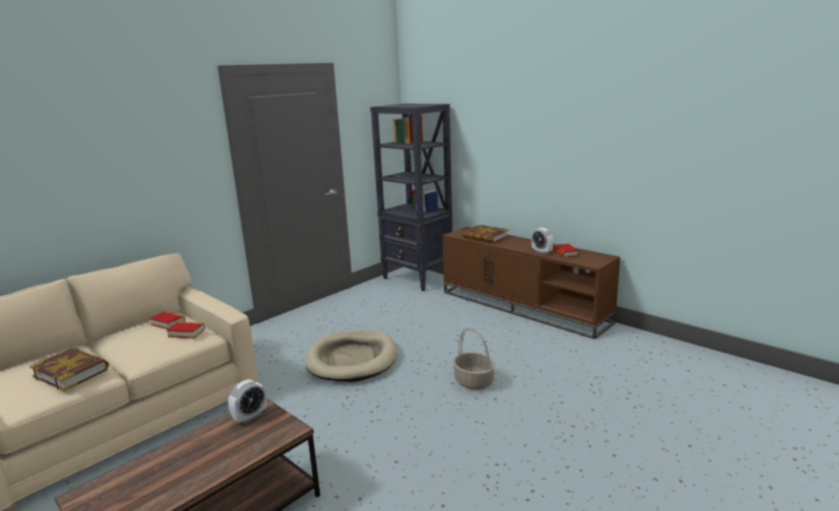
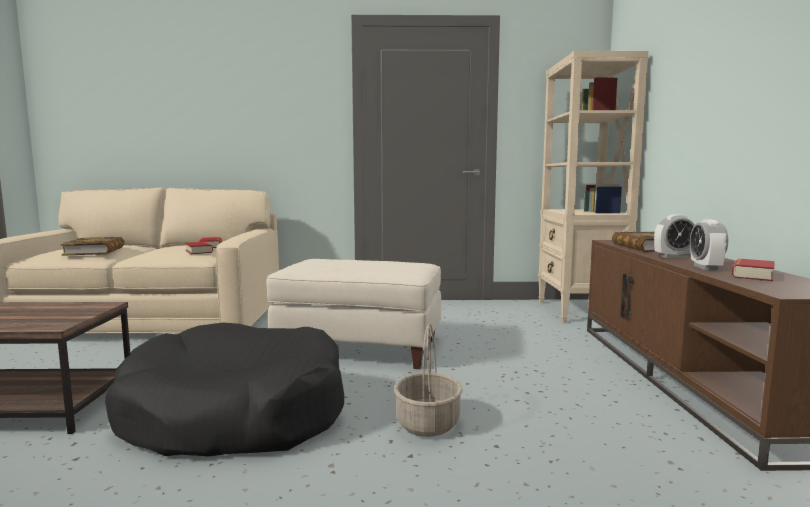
camera: 45 degrees right, 10 degrees down
alarm clock [228,379,267,424] -> alarm clock moved to [654,214,694,258]
beige dog bed [305,330,397,382] -> beige ottoman [266,259,441,369]
black bookcase [370,104,453,291] -> beige bookcase [538,51,648,323]
none -> black dog bed [105,323,344,457]

